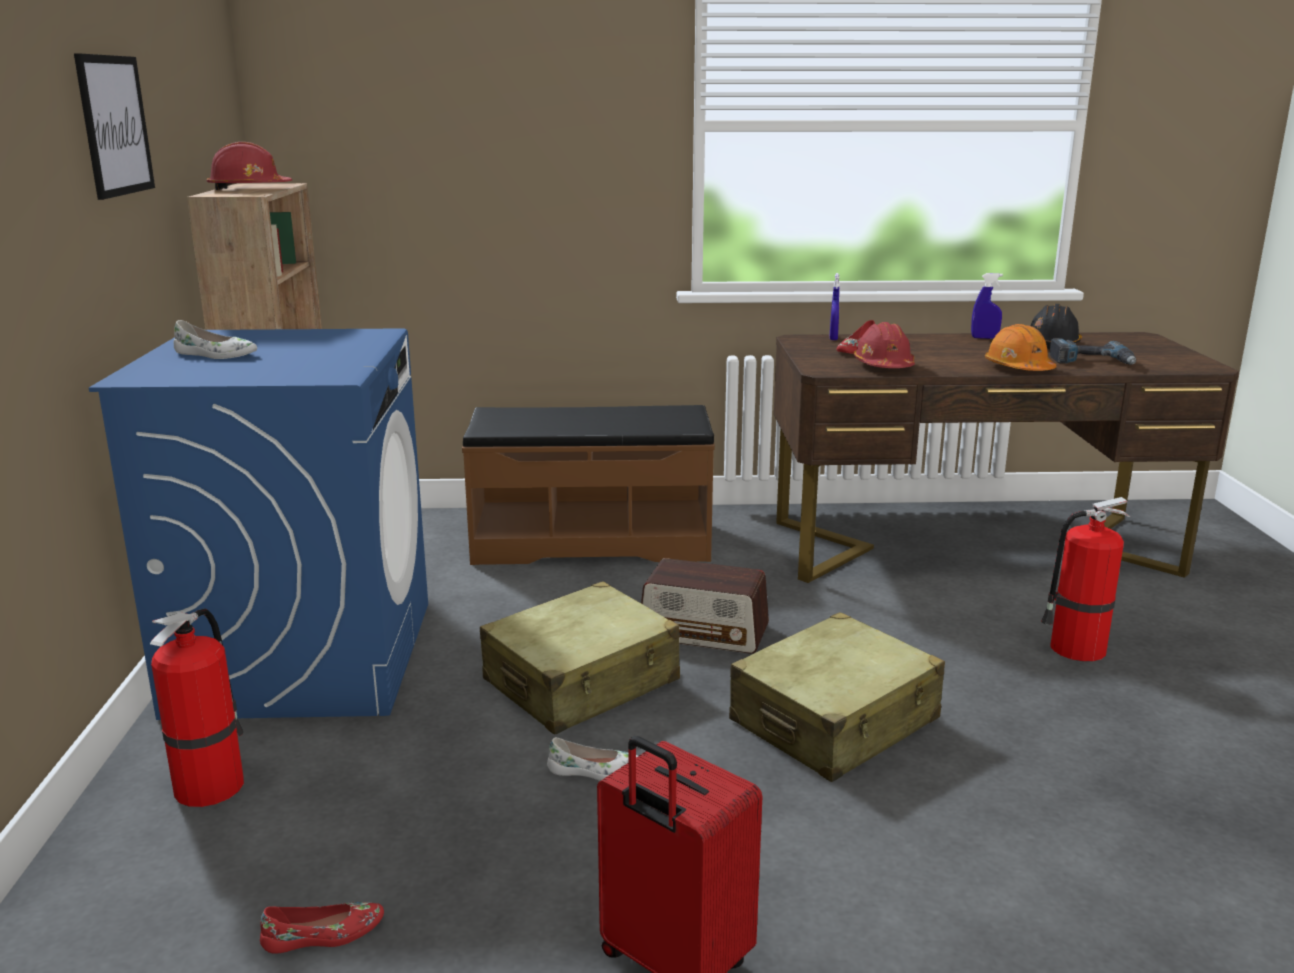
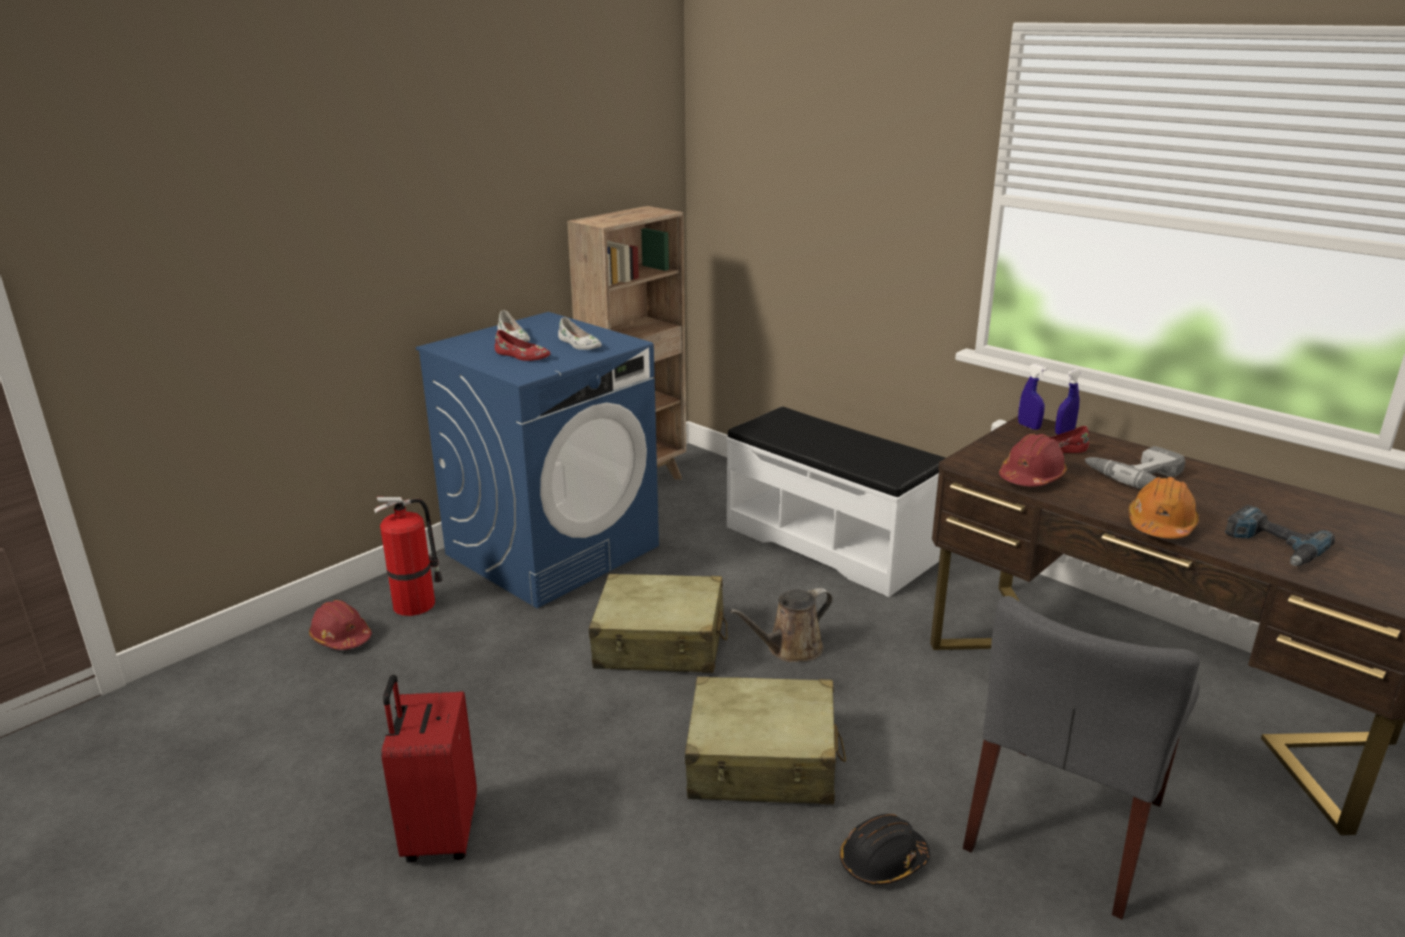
camera: 45 degrees right, 5 degrees up
picture [74,53,155,200] -> none
red hard hat [206,142,292,190] -> red hard hat moved to [309,600,372,650]
red shoe [260,902,384,954] -> red shoe moved to [495,330,551,361]
brown bench [462,405,715,565] -> white bench [726,407,945,597]
white shoe [547,737,638,781] -> white shoe moved to [558,317,602,350]
radio [641,558,769,654] -> brown watering can [730,588,833,662]
blue spray bottle [971,273,1003,339] -> blue spray bottle moved to [1018,364,1047,430]
black hard hat [1031,304,1082,350] -> black hard hat moved to [840,814,930,885]
fire extinguisher [1041,497,1130,661] -> grey chair [963,596,1200,919]
none -> power drill [1085,446,1186,489]

